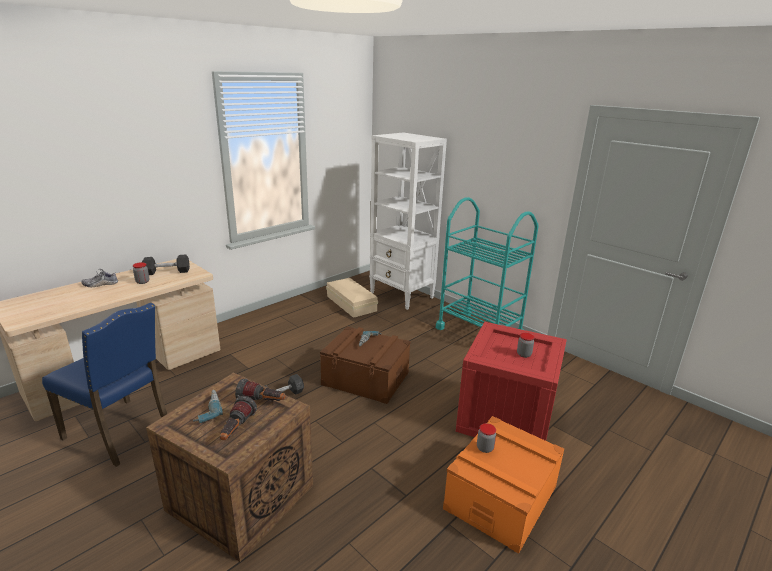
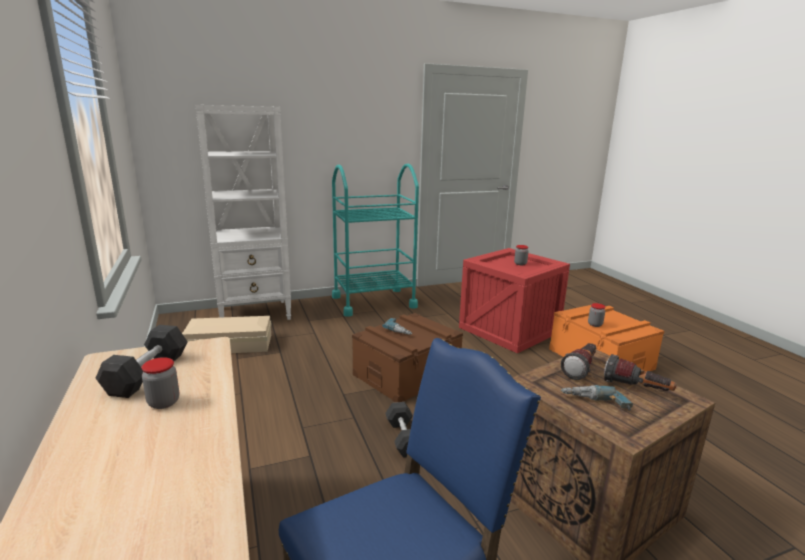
camera: 65 degrees left, 5 degrees down
shoe [81,269,118,288] -> none

